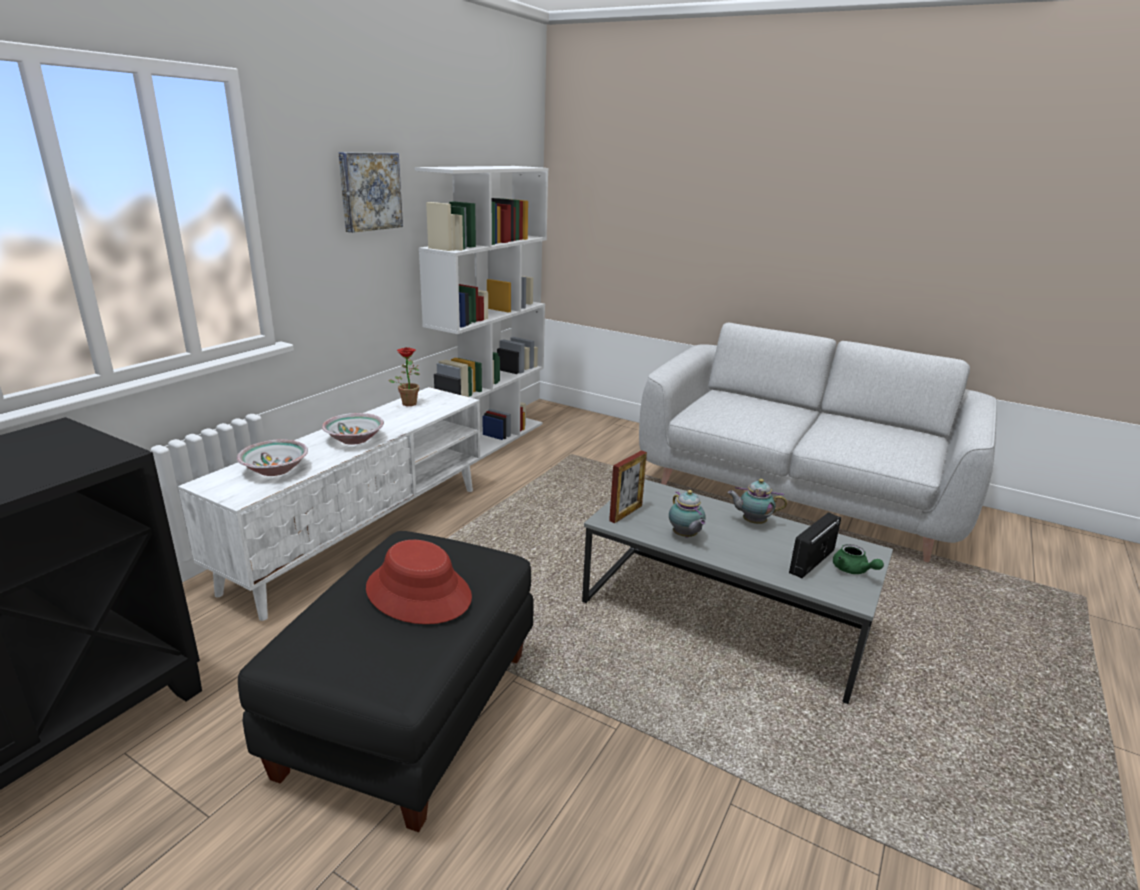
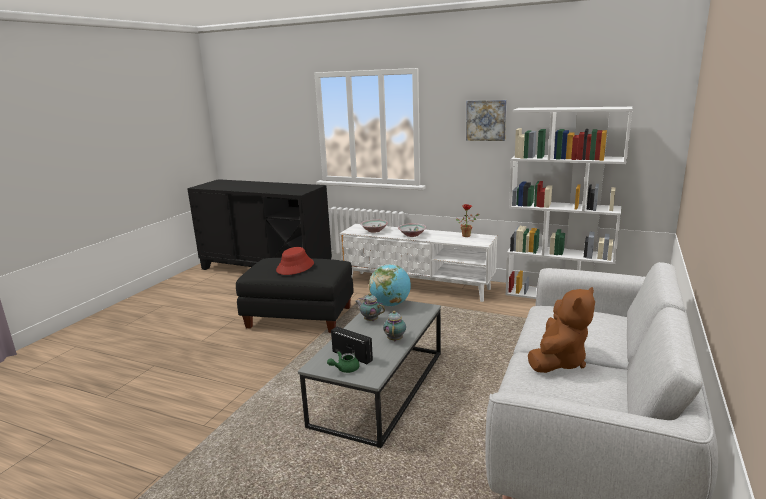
camera: 85 degrees right, 5 degrees down
picture frame [609,450,647,523] -> globe [369,264,411,306]
teapot [669,490,706,538] -> teapot turned 60 degrees clockwise [355,293,385,321]
none -> brown plush toy [528,287,595,373]

